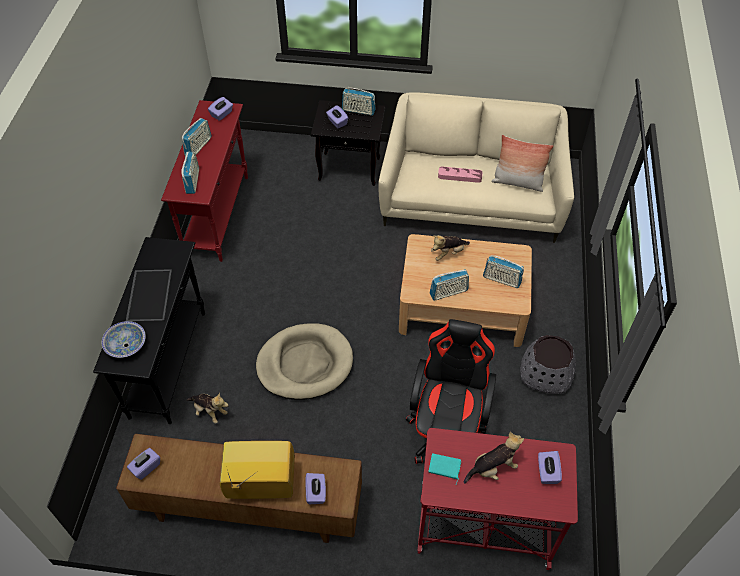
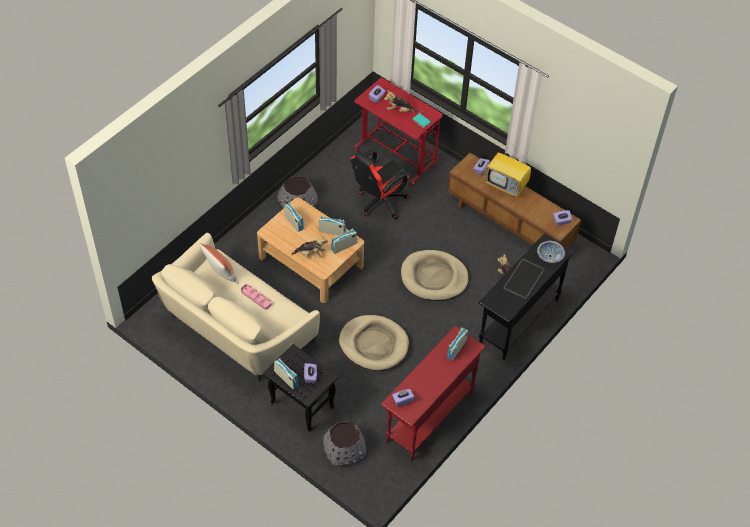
camera: 150 degrees left, 0 degrees up
radio [182,118,211,155] -> radio moved to [331,229,357,254]
none -> grey planter [323,421,366,466]
none -> beige dog bed [339,315,409,371]

